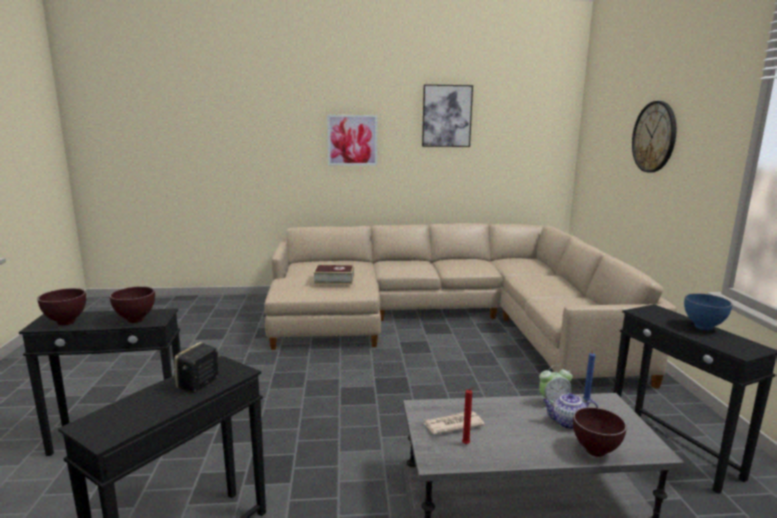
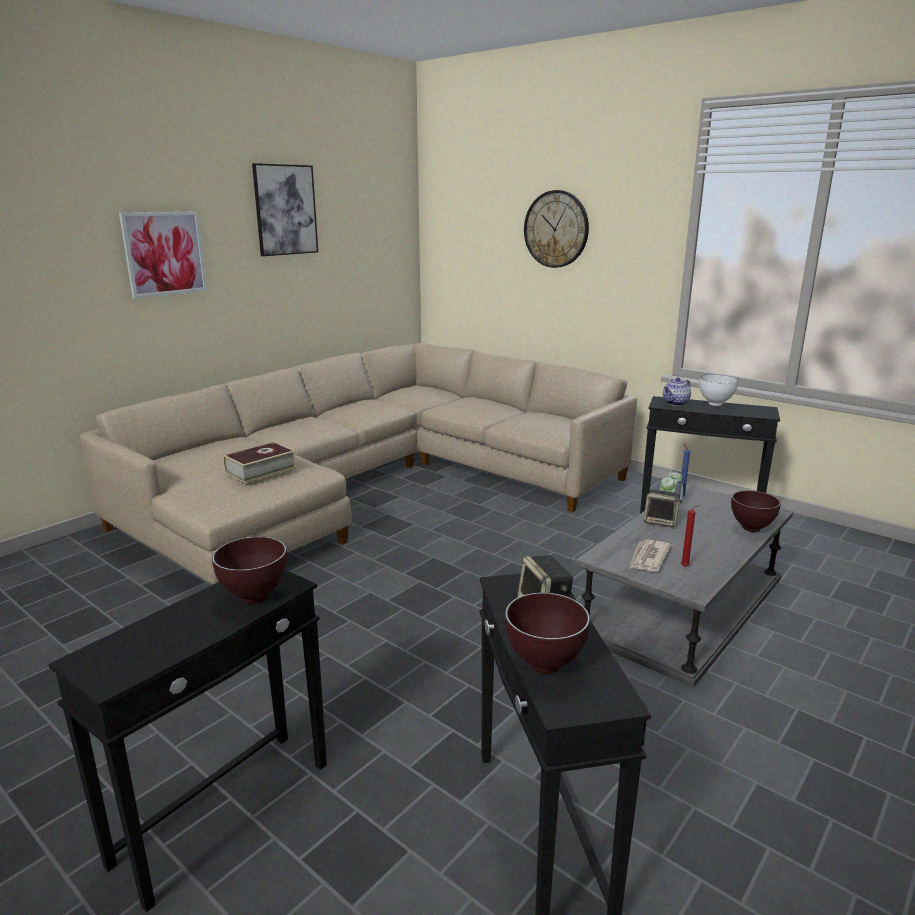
camera: 45 degrees left, 5 degrees up
brown bowl [37,288,86,325] -> brown bowl moved to [505,592,590,674]
teapot [542,393,599,429] -> teapot moved to [663,377,691,406]
blue bowl [684,293,733,330] -> white bowl [699,374,739,406]
none -> speaker [644,489,682,527]

